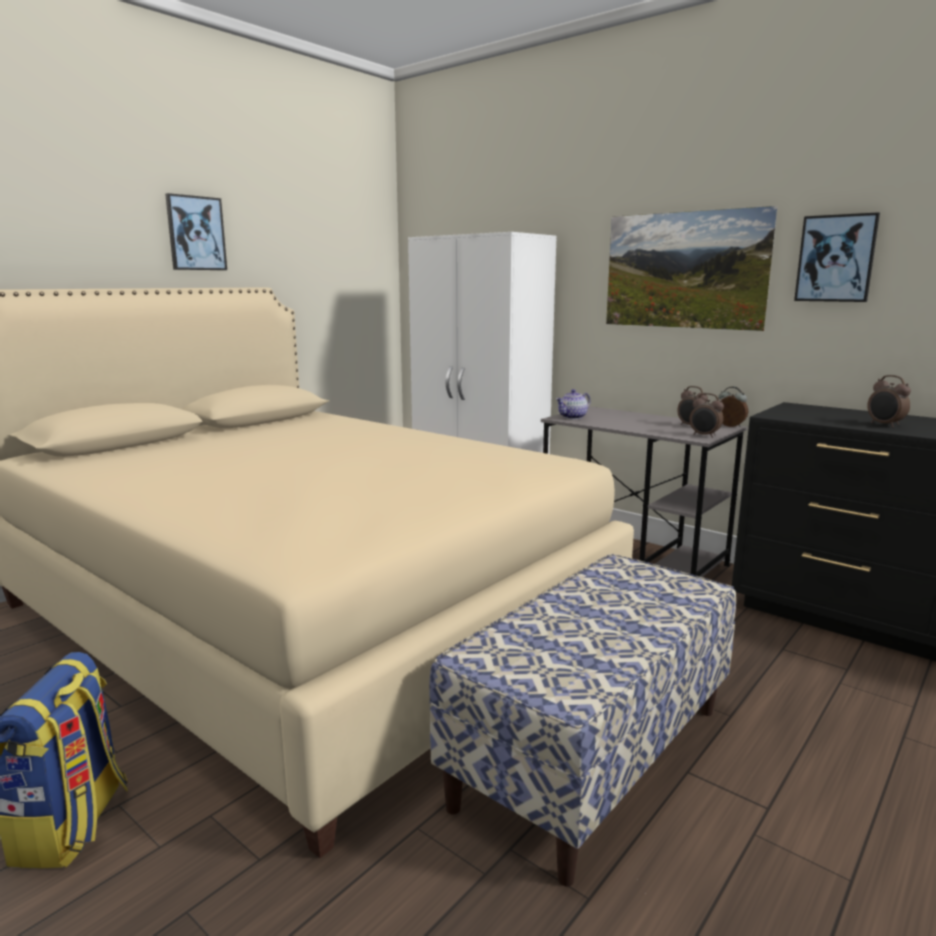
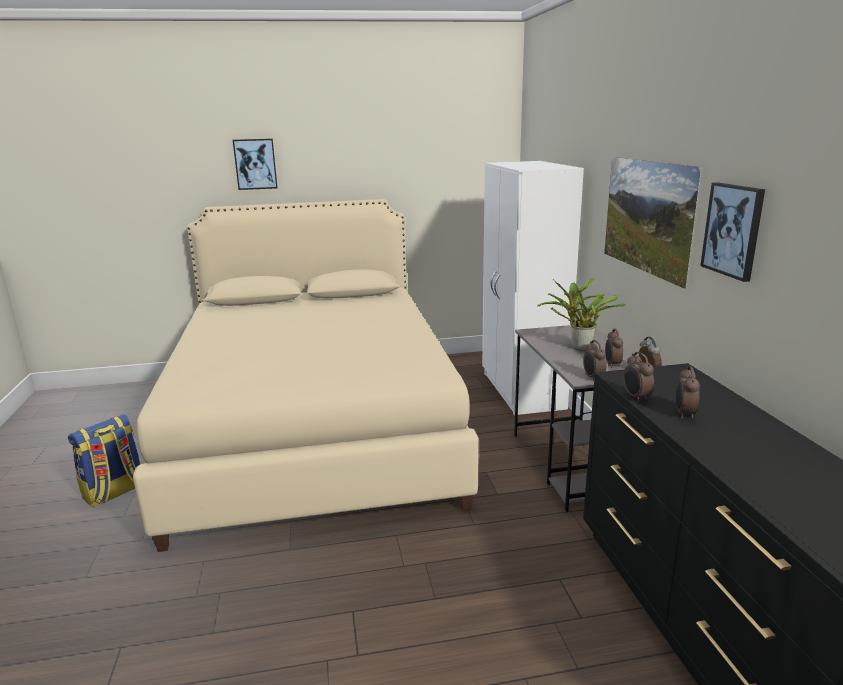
camera: 40 degrees right, 5 degrees up
picture [165,193,227,270] -> picture moved to [233,139,278,190]
bench [429,554,736,886] -> none
teapot [556,389,591,419] -> none
none -> potted plant [537,278,626,351]
none -> alarm clock [623,352,654,402]

